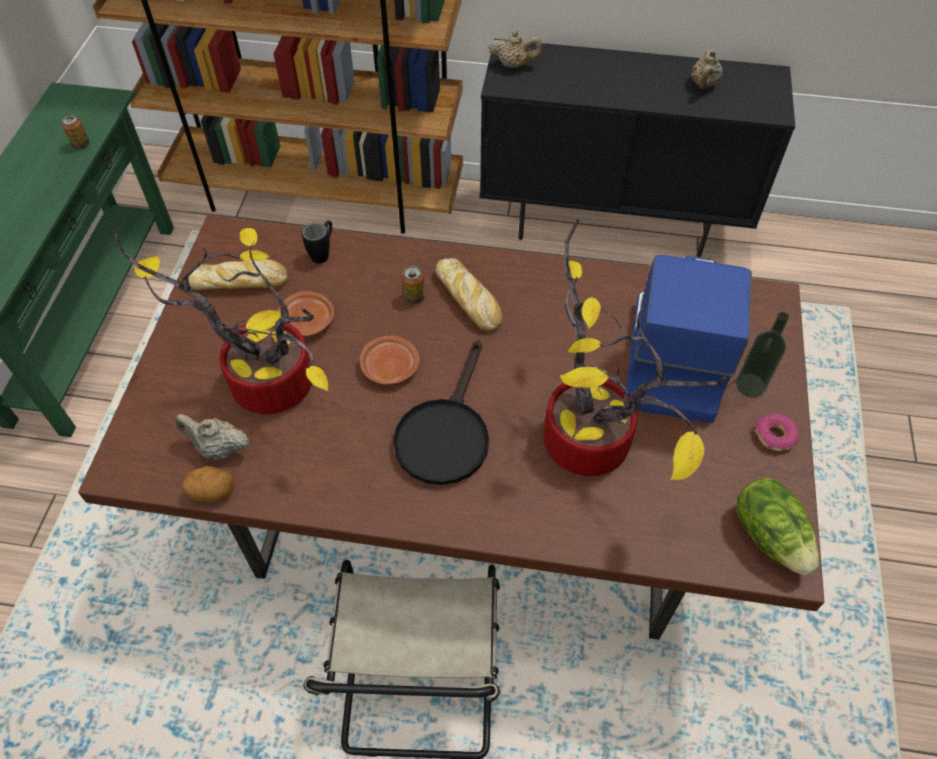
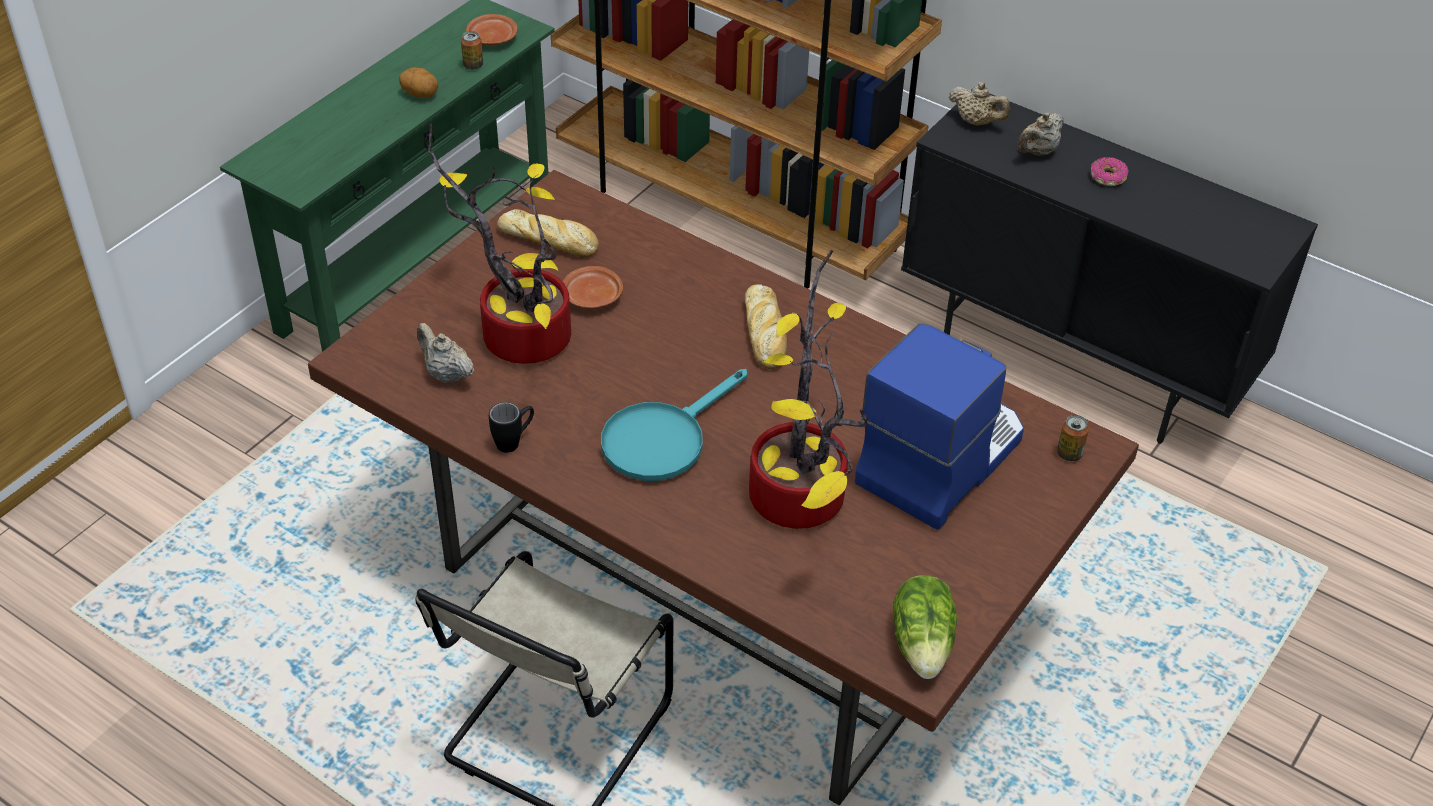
camera: 25 degrees right, 10 degrees down
potato [182,466,234,502] -> potato moved to [399,67,438,97]
black mug [302,221,332,264] -> black mug moved to [489,402,534,453]
brown plate [359,336,420,385] -> brown plate moved to [466,14,518,45]
black frying pan [393,340,489,485] -> turquoise frying pan [601,369,747,481]
can [401,266,425,304] -> can moved to [1057,415,1089,461]
beige teapot [691,49,723,89] -> beige teapot moved to [1018,113,1064,156]
bottle [736,312,789,398] -> none
donut [755,413,799,451] -> donut moved to [1091,157,1129,186]

